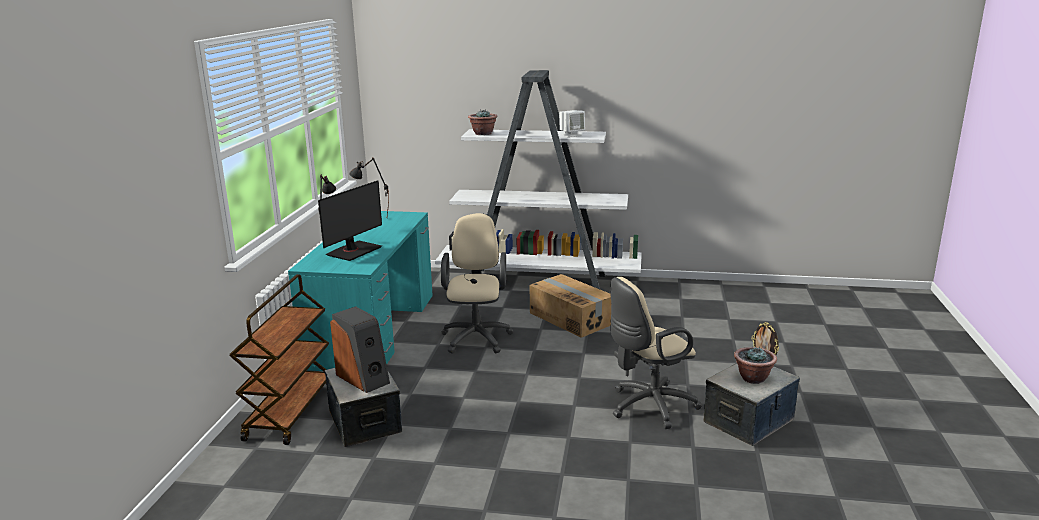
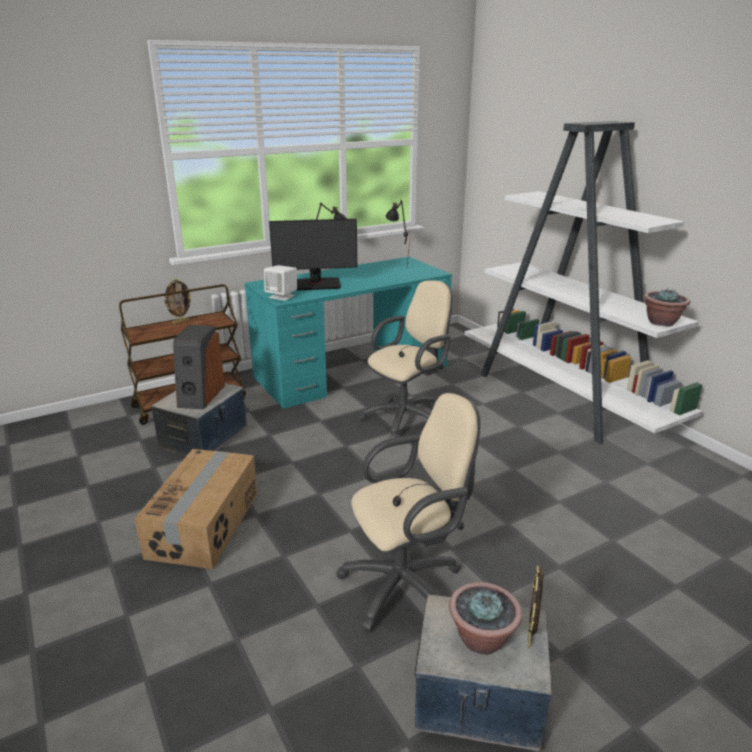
camera: 50 degrees right, 5 degrees up
potted plant [468,109,498,135] -> potted plant moved to [644,288,690,327]
cardboard box [529,274,611,338] -> cardboard box moved to [134,449,257,569]
white speaker [559,110,585,137] -> white speaker moved to [264,265,297,301]
beige office chair [610,277,702,429] -> beige office chair turned 135 degrees clockwise [336,393,480,632]
none -> picture frame [164,279,192,324]

